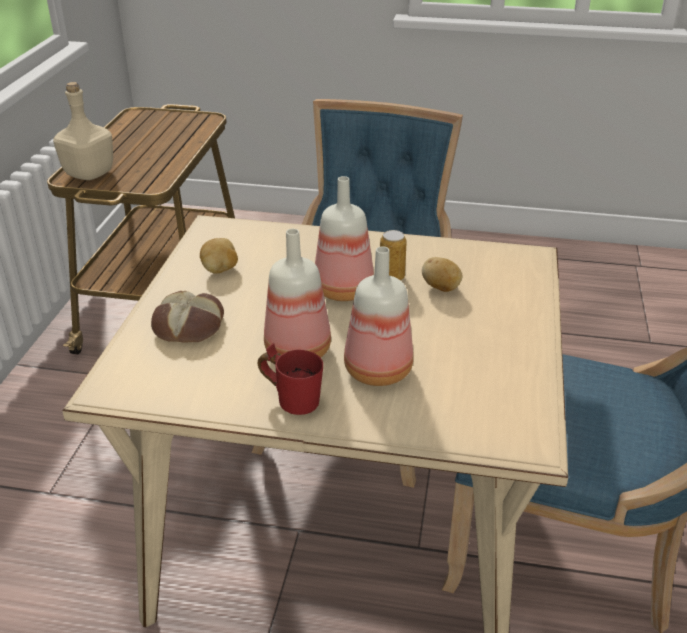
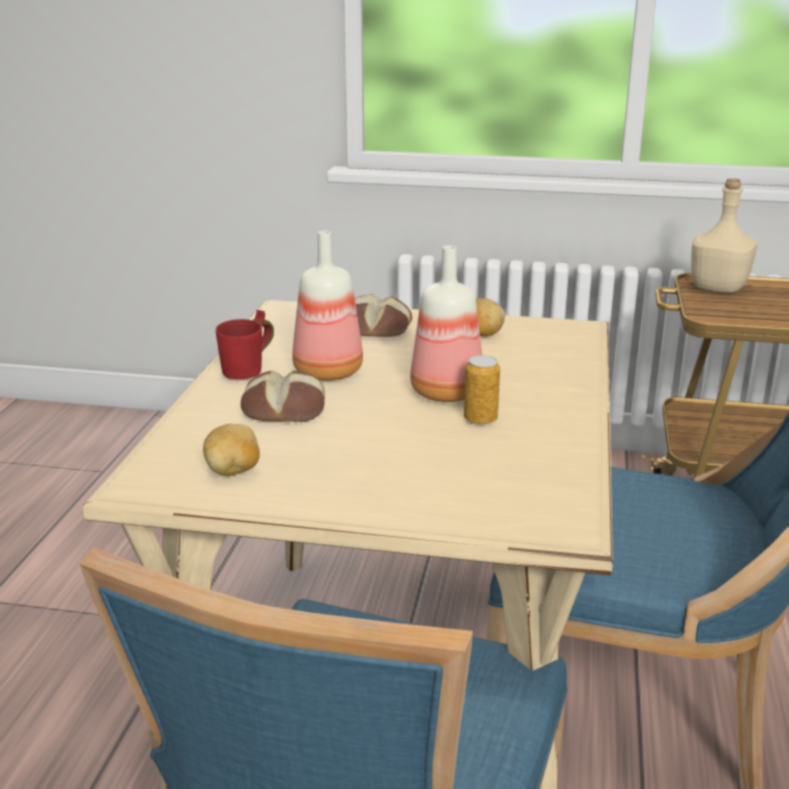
camera: 90 degrees right, 10 degrees down
bottle [344,246,413,386] -> bread [241,370,325,422]
potato [422,257,462,292] -> potato moved to [203,424,260,476]

